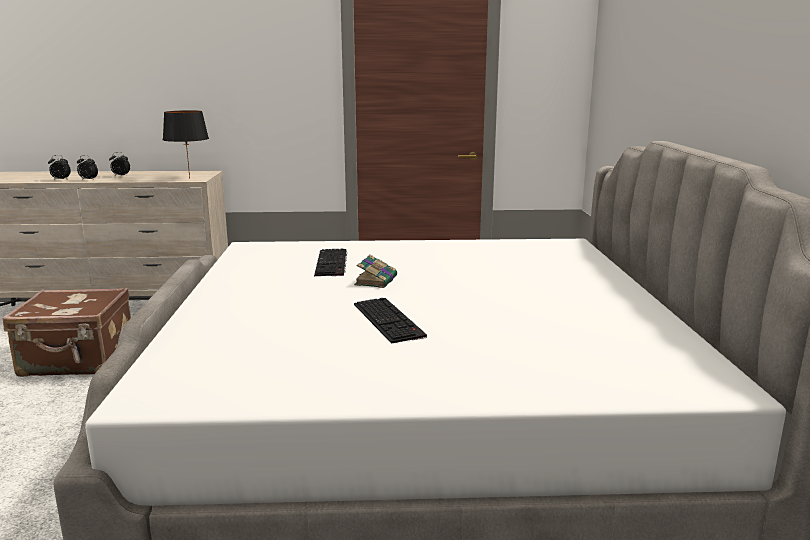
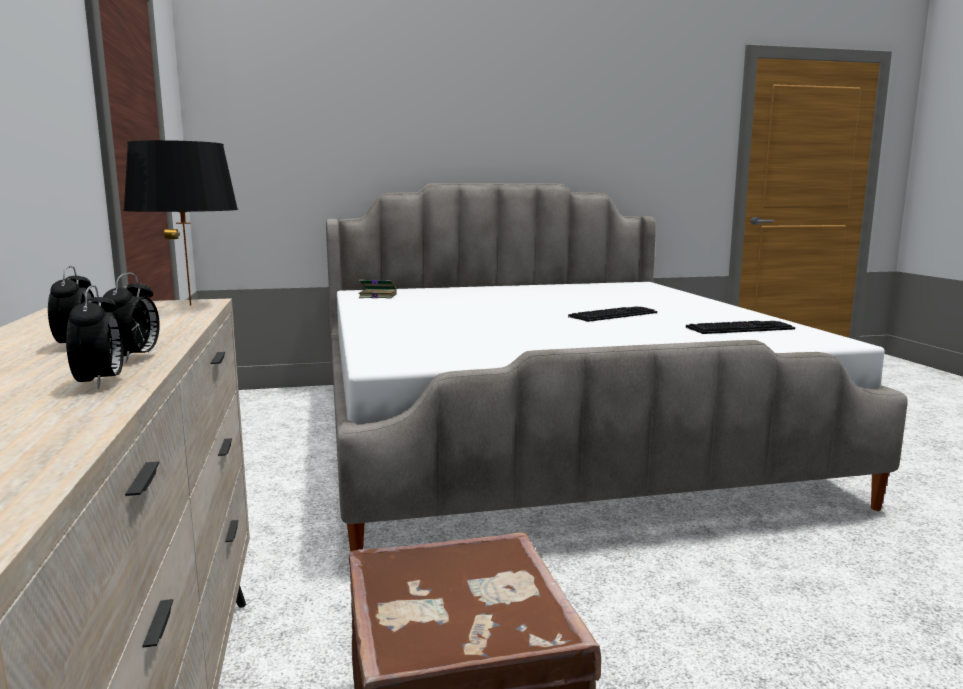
camera: 100 degrees left, 5 degrees down
keyboard [314,248,347,276] -> keyboard moved to [686,321,795,334]
book [354,255,397,288] -> book moved to [357,280,397,299]

